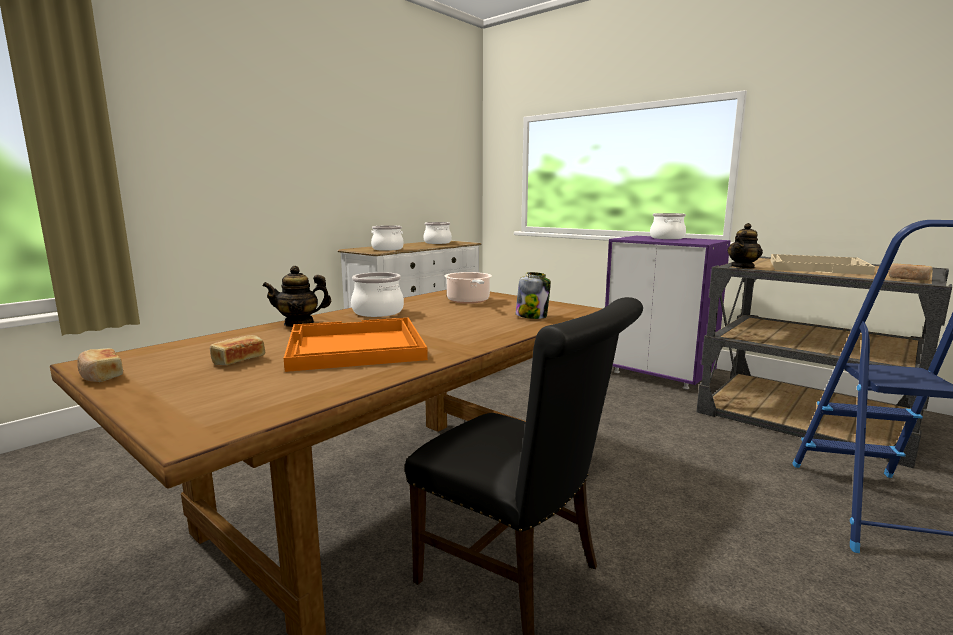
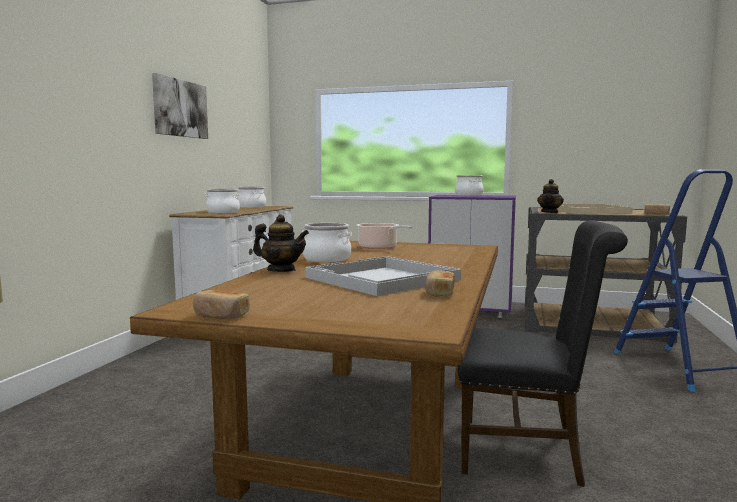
camera: 25 degrees left, 5 degrees down
bread [210,335,265,365] -> bread moved to [425,270,455,297]
teapot [262,266,331,327] -> teapot turned 120 degrees counterclockwise [253,214,309,272]
orange tray [284,318,428,372] -> white tray [305,256,461,296]
jar [516,272,551,319] -> none
none -> picture [152,73,208,139]

